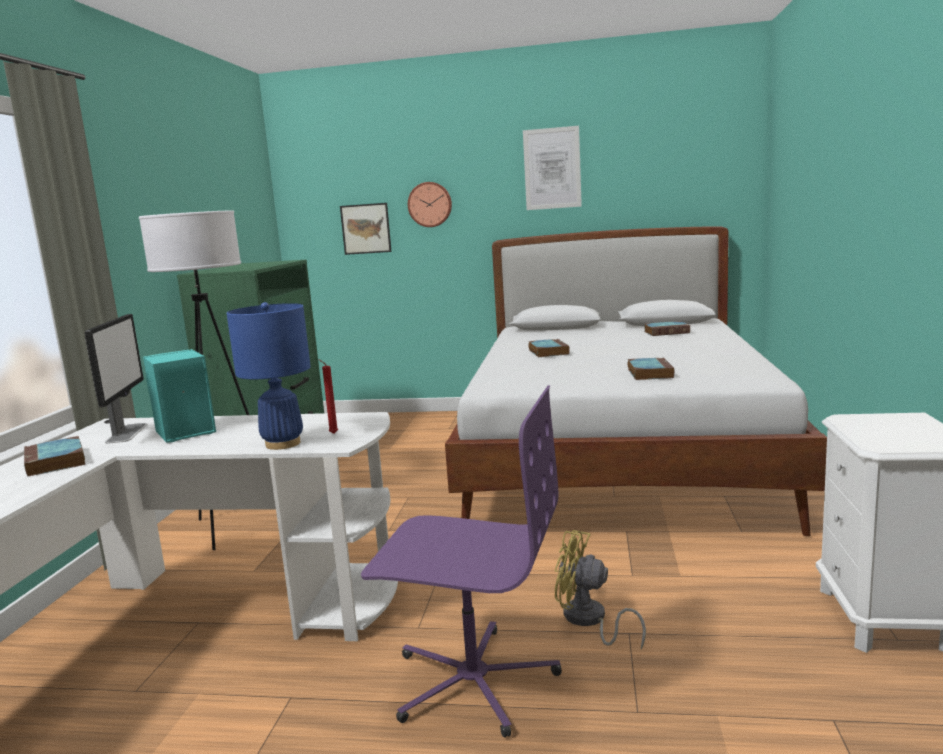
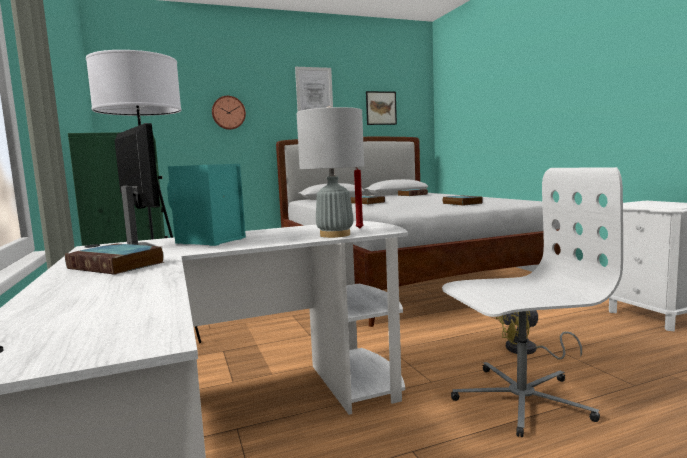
camera: 30 degrees left, 5 degrees down
blue table lamp [226,302,311,450] -> grey table lamp [297,106,364,238]
picture [340,203,391,255] -> picture moved to [366,91,397,125]
purple office chair [361,386,562,738] -> white office chair [442,167,623,437]

